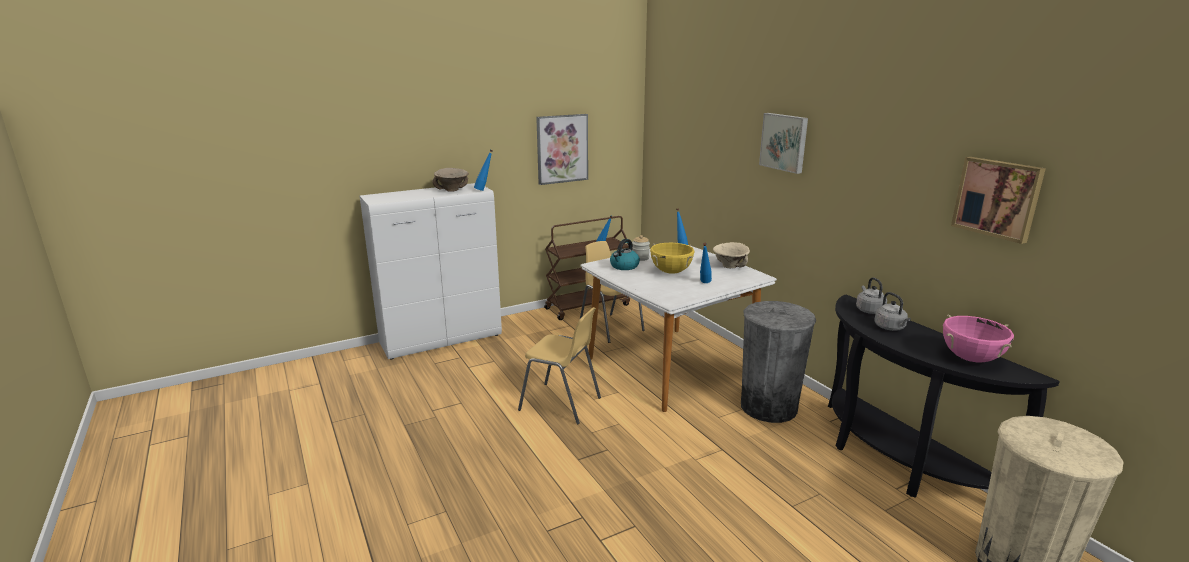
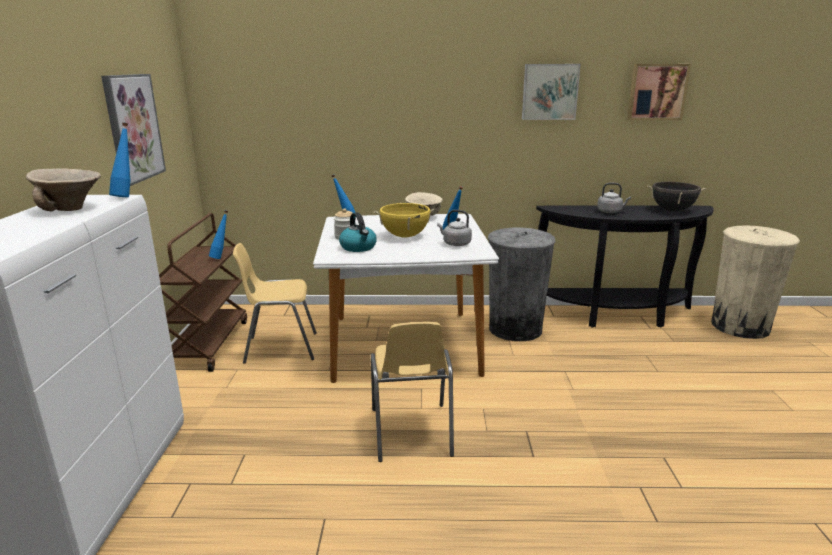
camera: 60 degrees left, 0 degrees up
yellow chair [518,307,601,425] -> yellow chair turned 120 degrees clockwise [371,322,454,462]
picture [759,113,808,174] -> picture moved to [522,64,581,120]
grey kettle [856,277,887,314] -> grey kettle moved to [437,210,472,246]
pink cooking pot [943,314,1014,362] -> black cooking pot [647,182,707,211]

